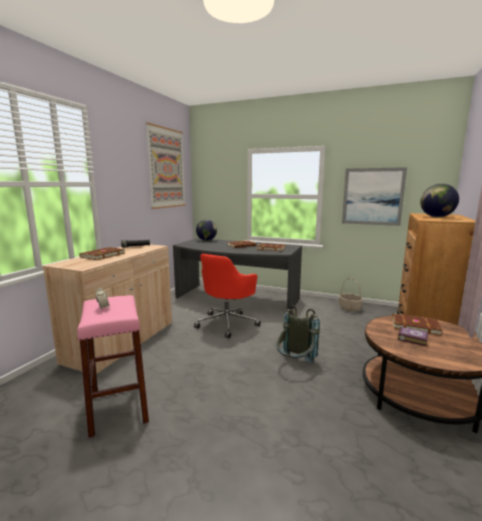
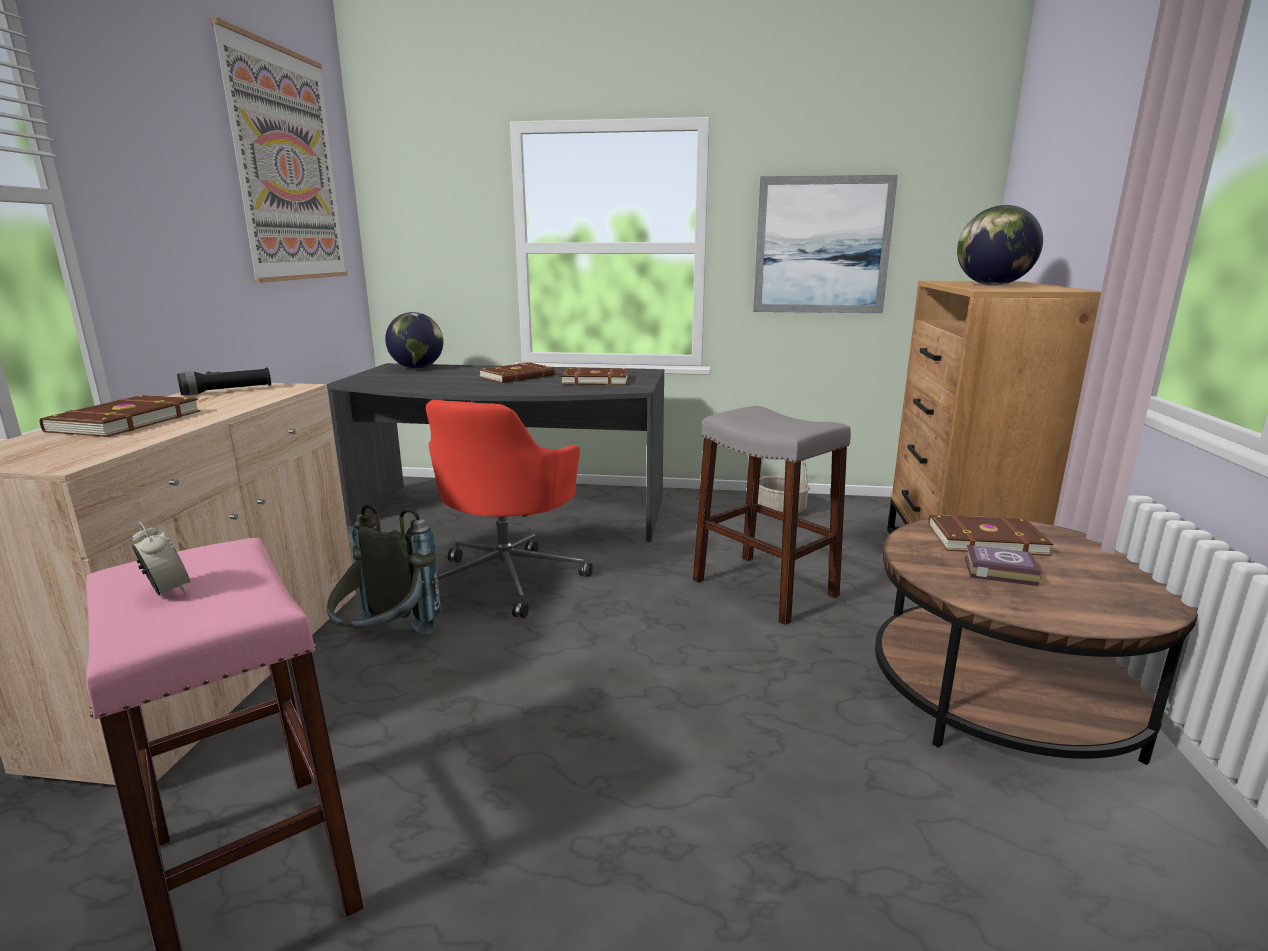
camera: 15 degrees left, 5 degrees up
grey backpack [276,305,320,363] -> grey backpack moved to [327,504,441,634]
none -> grey stool [693,406,851,625]

